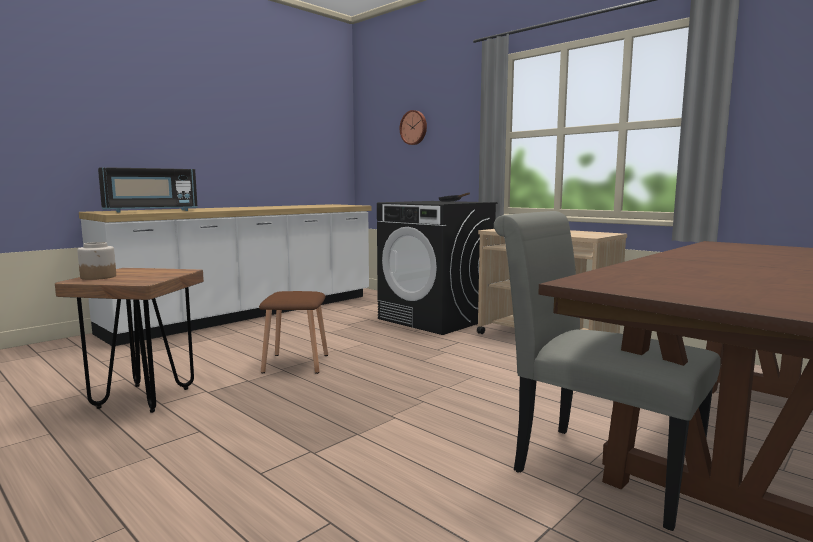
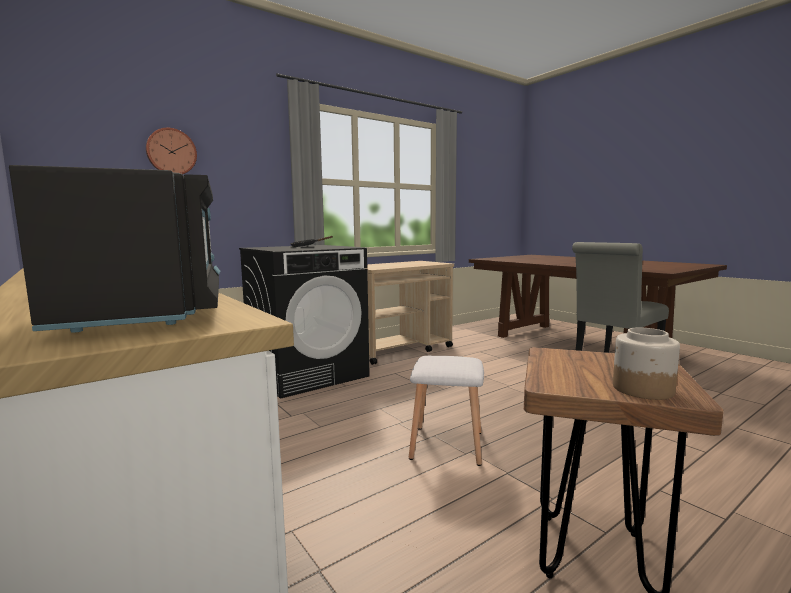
camera: 80 degrees left, 0 degrees up
brown stool [259,291,328,374] -> white stool [409,356,484,466]

